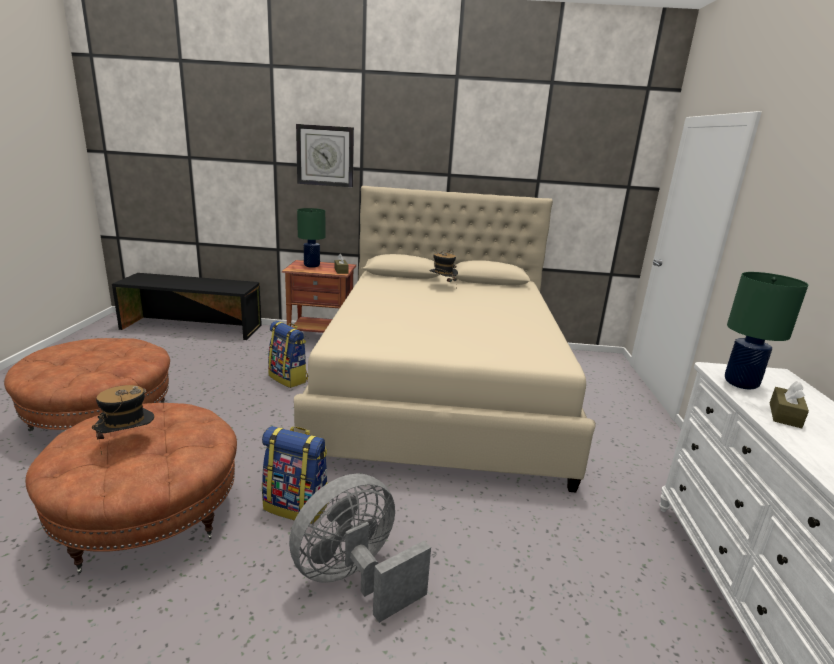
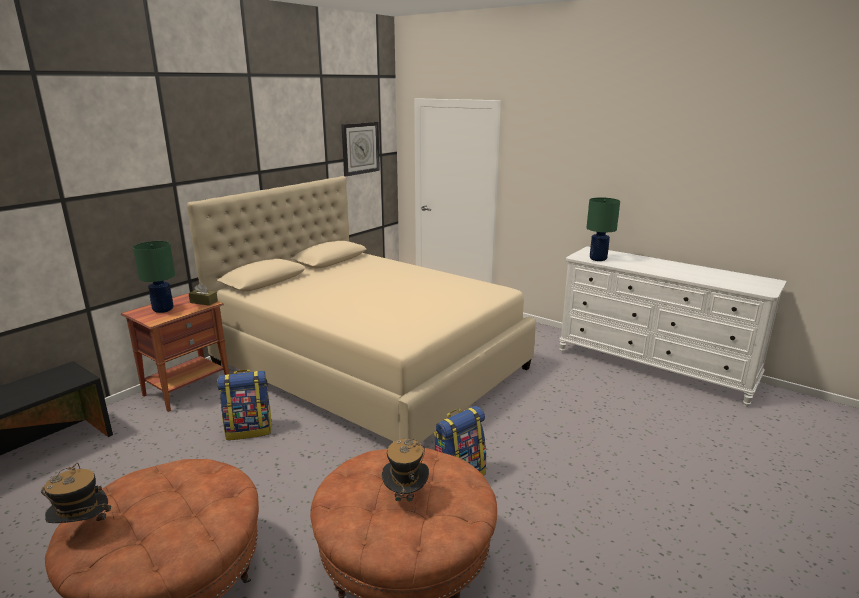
camera: 55 degrees left, 0 degrees up
grey fan [289,474,431,623] -> none
wall clock [296,124,354,187] -> wall clock moved to [341,122,380,176]
hat [429,250,458,282] -> hat moved to [41,463,114,523]
brown tissue box [770,381,809,428] -> none

